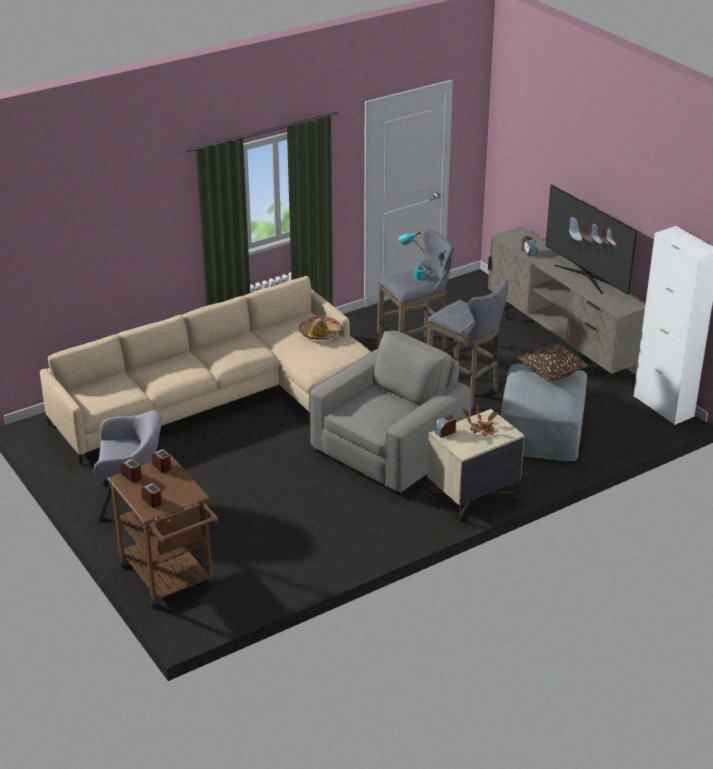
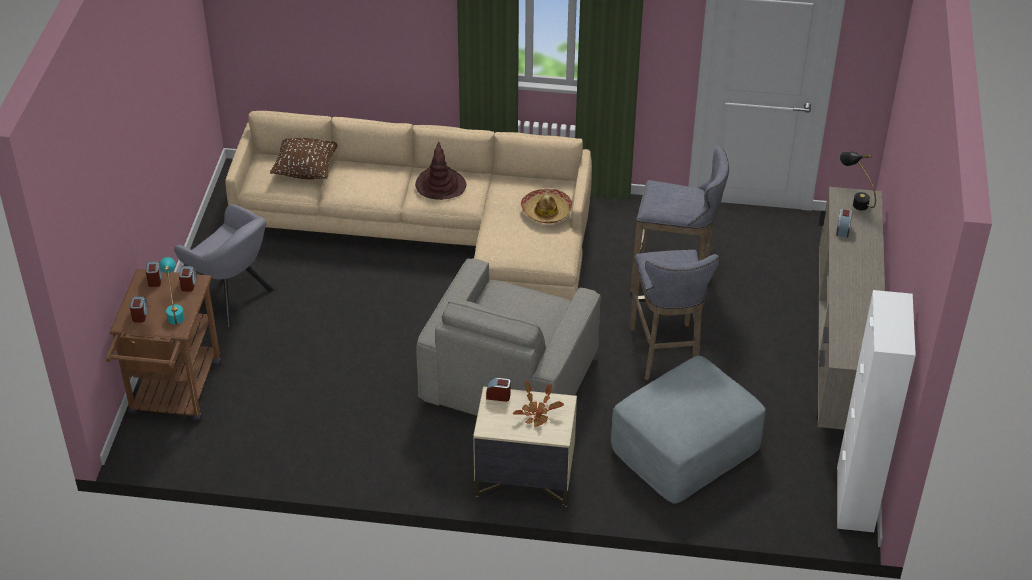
camera: 40 degrees right, 10 degrees up
grey armchair [309,330,472,495] -> grey armchair turned 120 degrees clockwise [416,258,601,416]
turquoise table lamp [398,230,431,279] -> turquoise table lamp moved to [159,257,184,325]
brown pillow [518,343,588,382] -> brown pillow moved to [270,138,337,180]
television [546,185,637,295] -> none
none -> brown hat [415,142,466,200]
none -> black table lamp [840,152,876,211]

